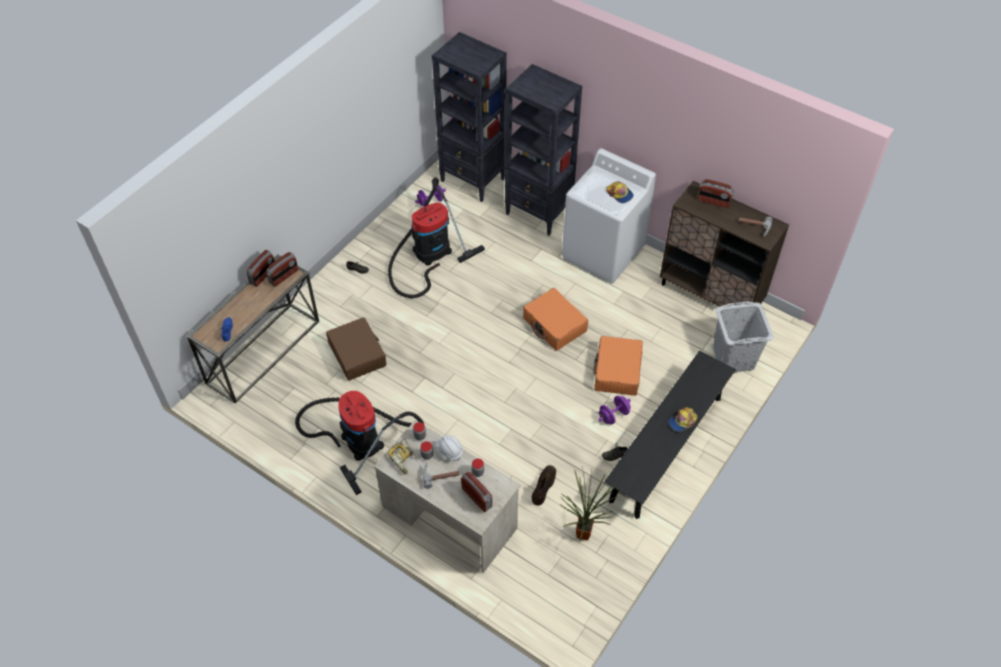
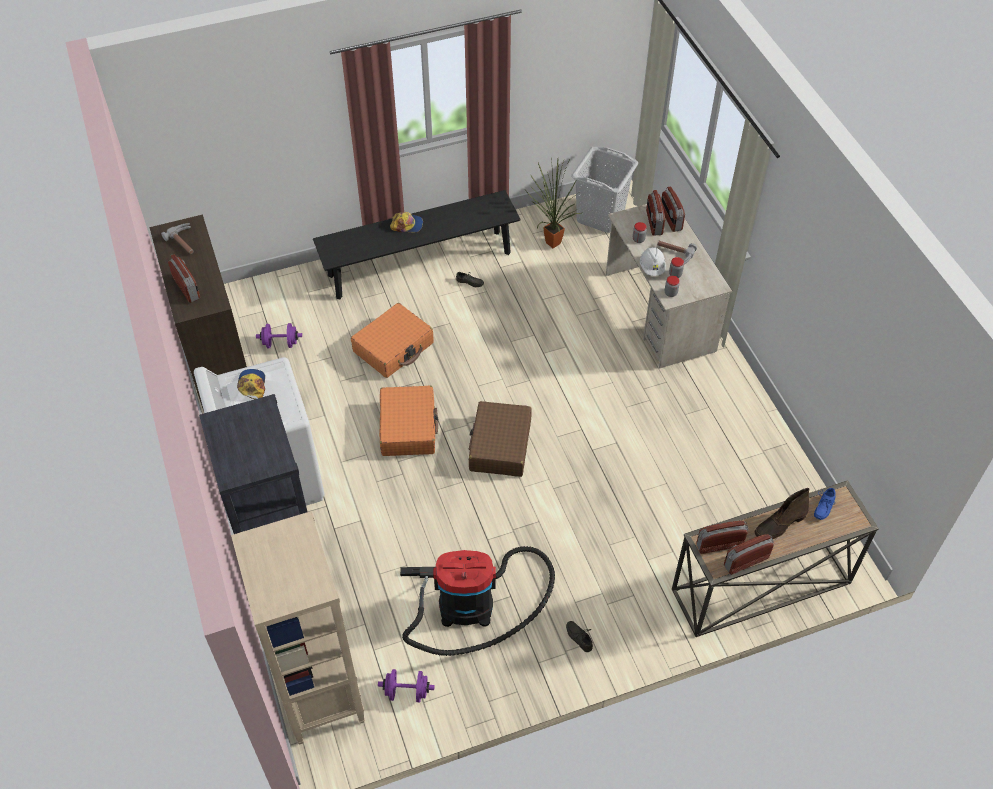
camera: 145 degrees left, 0 degrees up
vacuum cleaner [295,391,424,495] -> none
brown suitcase [326,317,386,381] -> brown suitcase moved to [469,401,532,477]
power drill [388,438,417,474] -> none
black bookcase [432,32,507,202] -> beige bookcase [231,511,365,745]
brown boot [532,465,556,505] -> brown boot moved to [755,488,809,540]
purple dumbbell [599,396,631,425] -> purple dumbbell moved to [256,323,302,348]
grey laundry basket [713,302,774,372] -> grey laundry basket moved to [572,147,638,233]
none -> radio [661,186,685,232]

